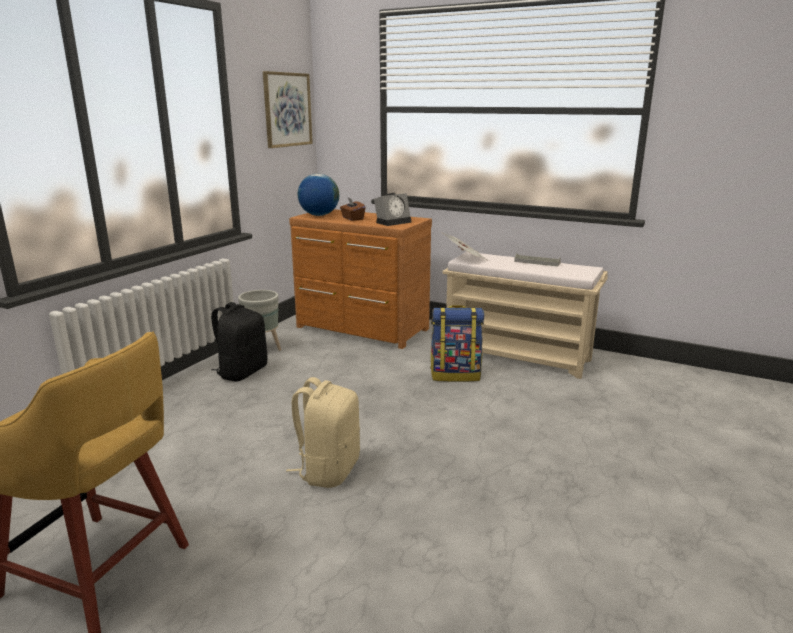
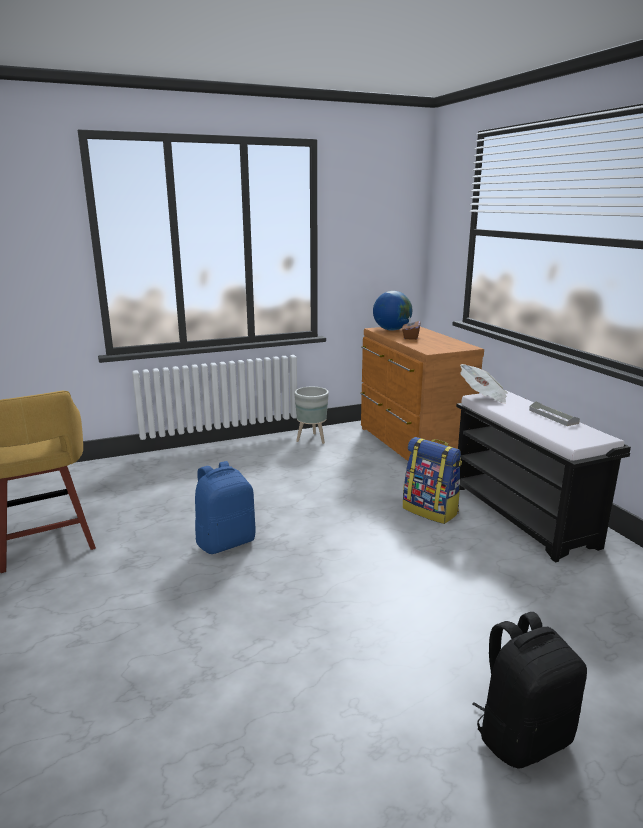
camera: 40 degrees right, 0 degrees up
black backpack [211,302,267,381] -> black backpack moved to [472,612,587,769]
picture [263,71,313,148] -> none
beige backpack [286,377,360,488] -> blue backpack [195,461,255,554]
alarm clock [374,193,412,226] -> none
beige bench [442,252,608,379] -> black bench [456,390,631,562]

